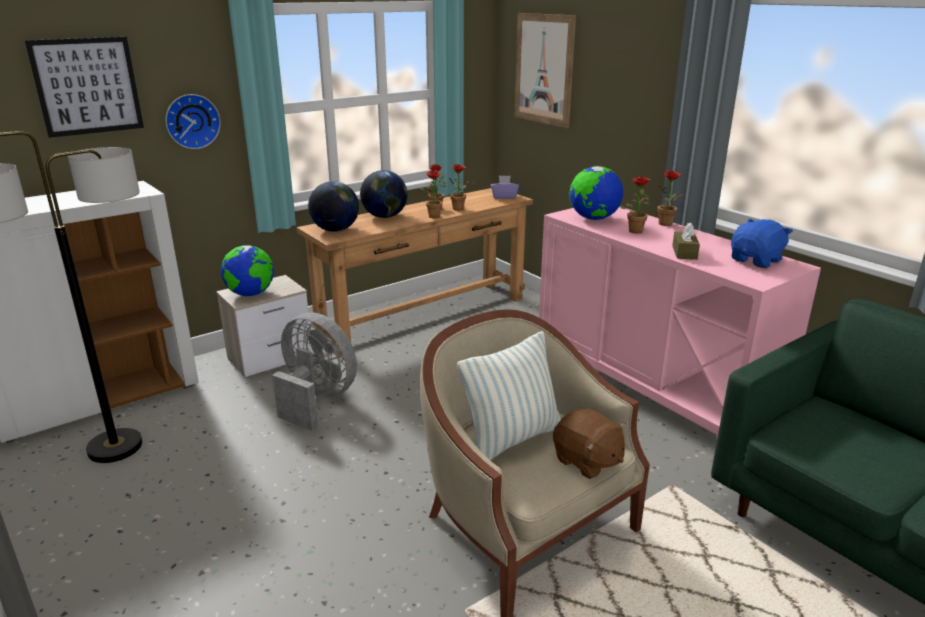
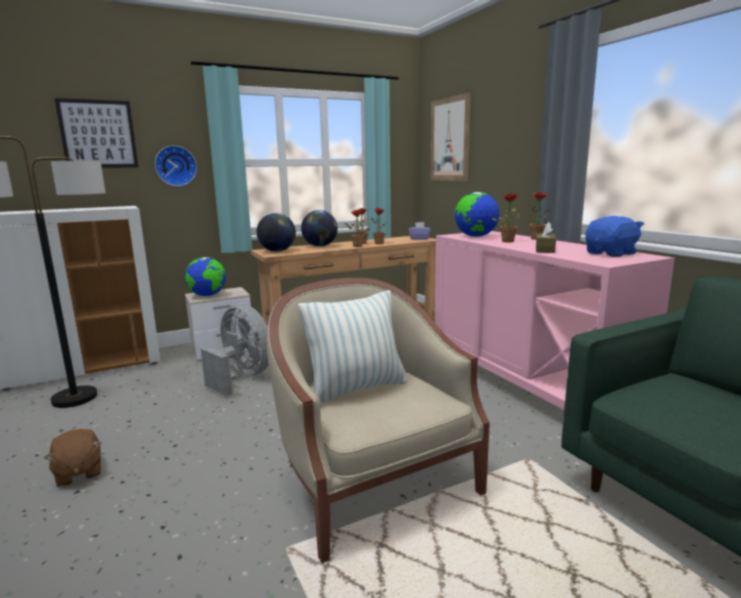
camera: 10 degrees right, 10 degrees down
brown plush toy [553,409,626,479] -> brown plush toy moved to [44,429,101,487]

